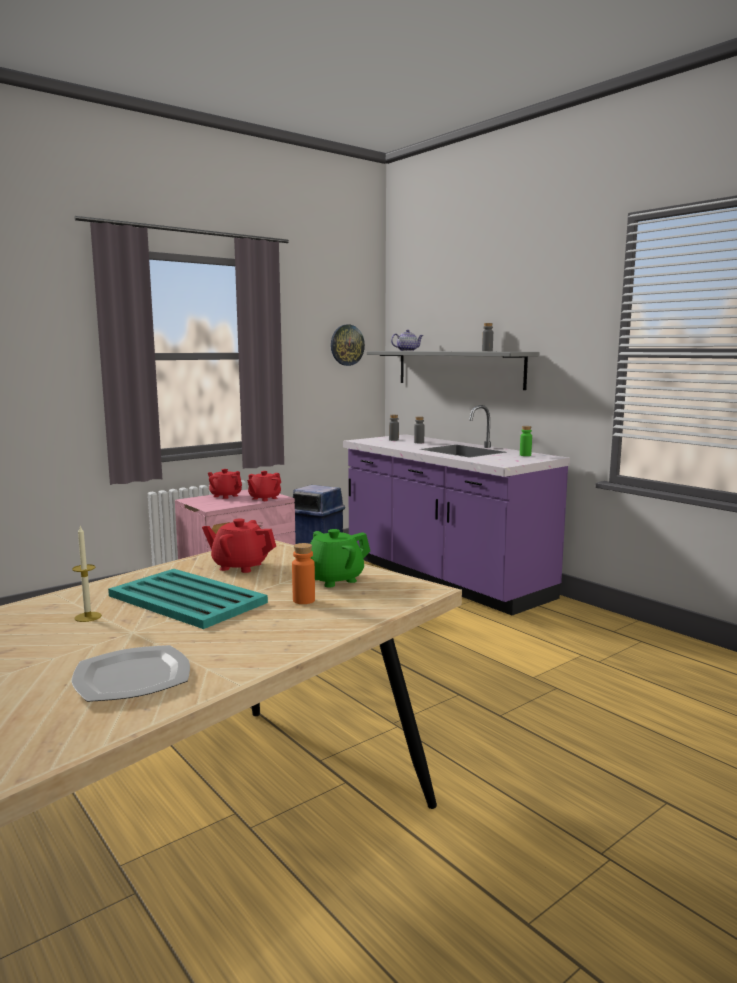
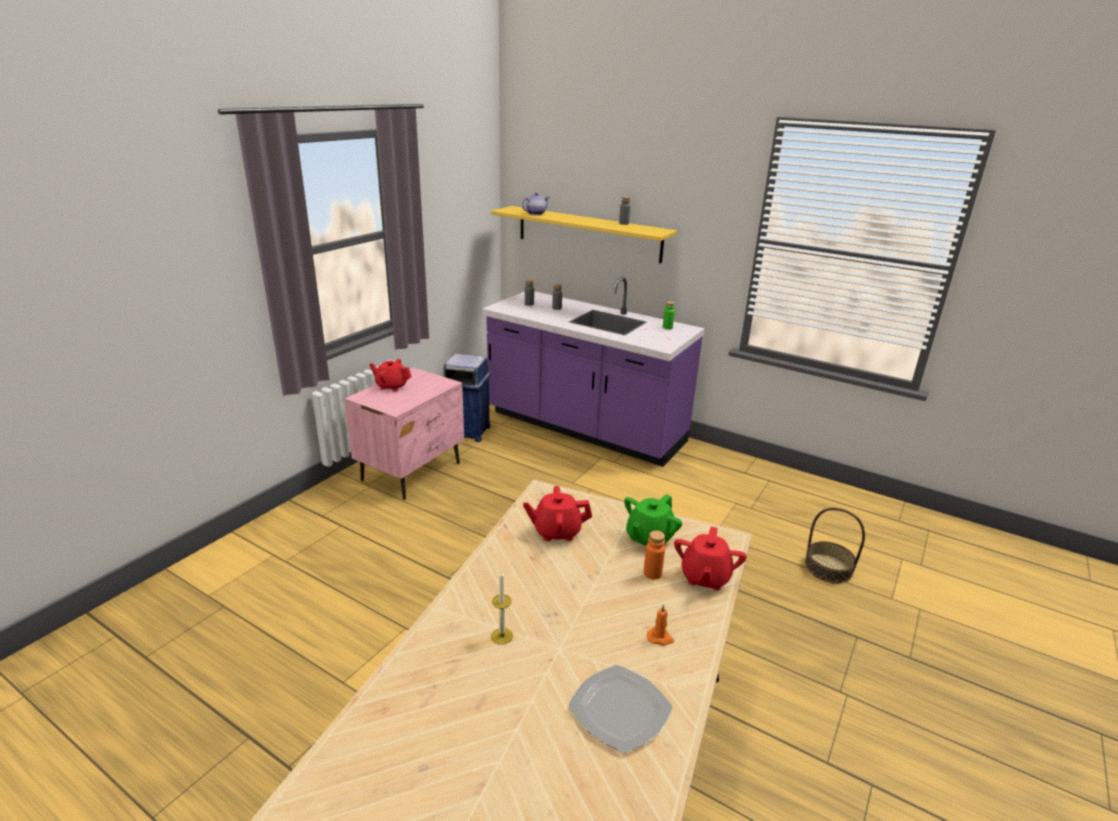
camera: 20 degrees left, 15 degrees up
turquoise tray [108,569,268,629] -> none
red teapot [247,471,281,501] -> red teapot moved to [674,527,747,591]
wall clock [331,325,365,366] -> none
grey shelf [367,351,539,390] -> yellow shelf [491,206,677,263]
none -> orange candle [647,604,674,646]
none -> basket [805,508,865,583]

